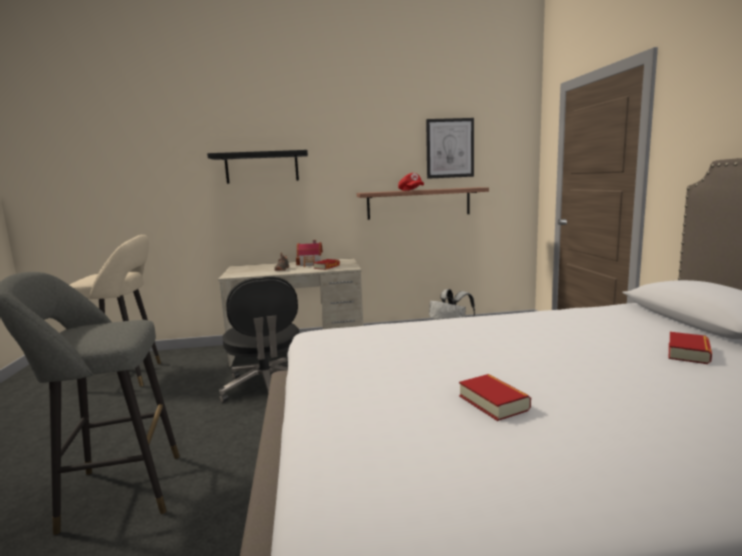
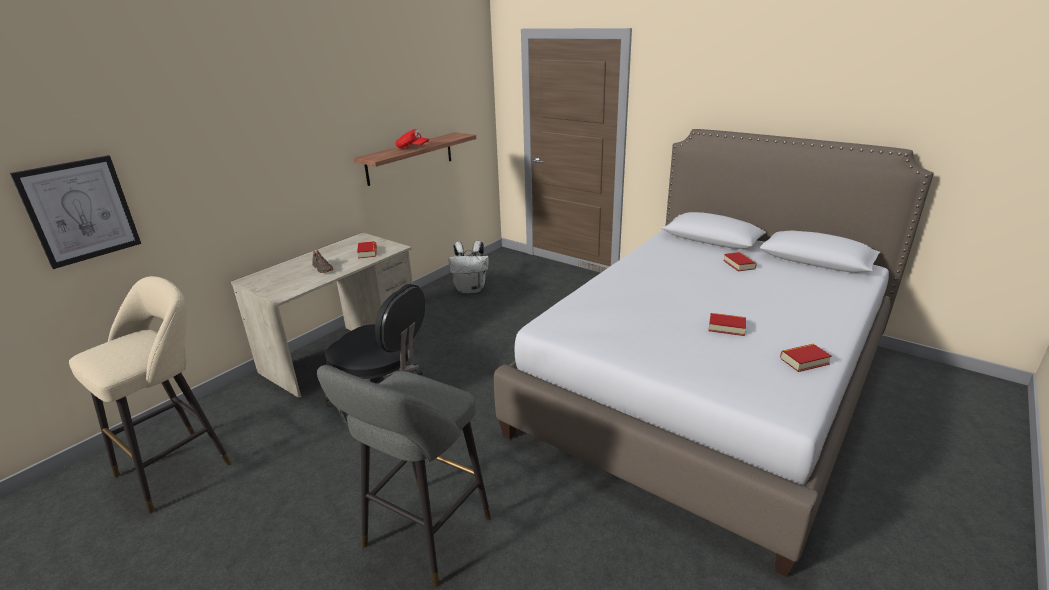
camera: 45 degrees left, 15 degrees up
black shelf [207,150,308,184] -> none
toy house [296,240,323,267] -> none
picture [426,118,474,179] -> picture moved to [10,155,141,269]
none -> book [780,344,832,372]

